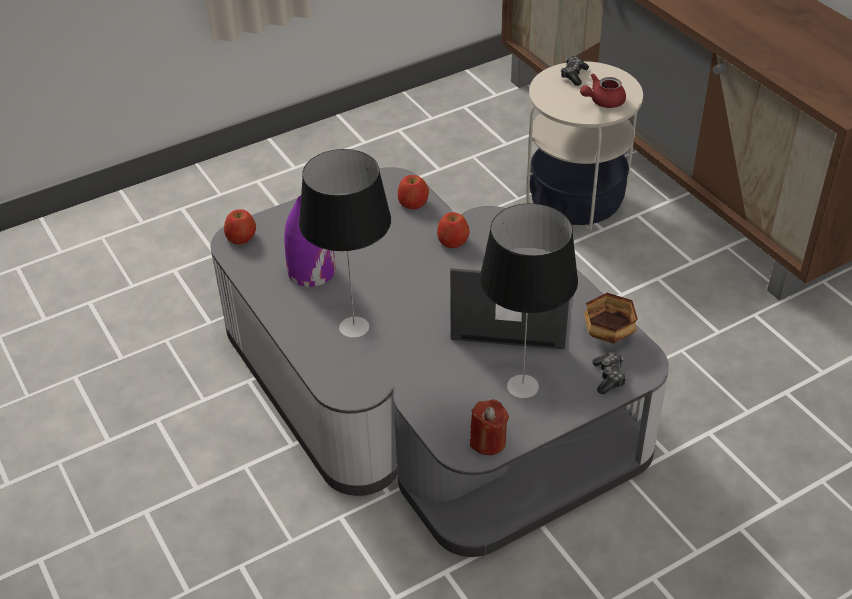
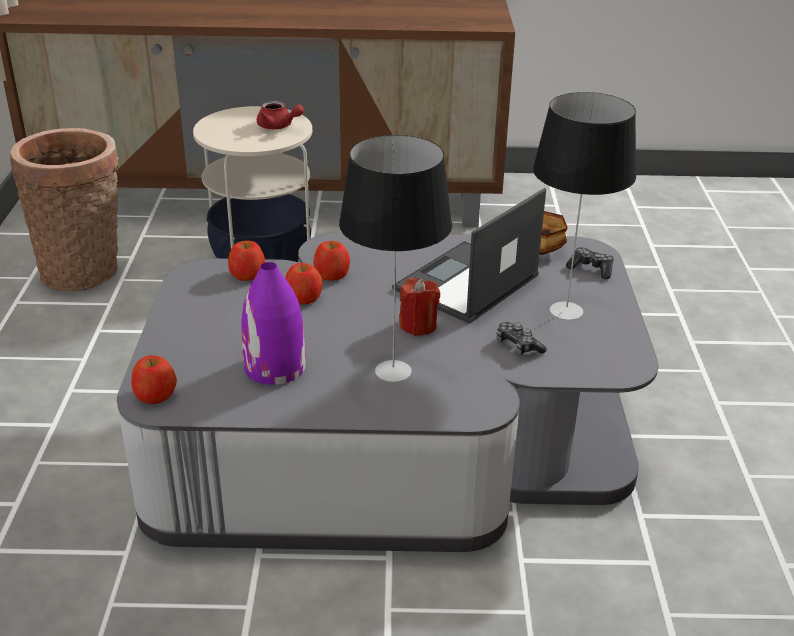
camera: 60 degrees left, 10 degrees down
red candle [470,399,509,455] -> red candle moved to [399,278,440,336]
game controller [561,56,589,86] -> game controller moved to [496,322,547,355]
red teapot [580,73,626,108] -> red teapot turned 60 degrees counterclockwise [257,101,304,129]
none -> basket [10,128,119,291]
none -> apple [285,263,323,305]

